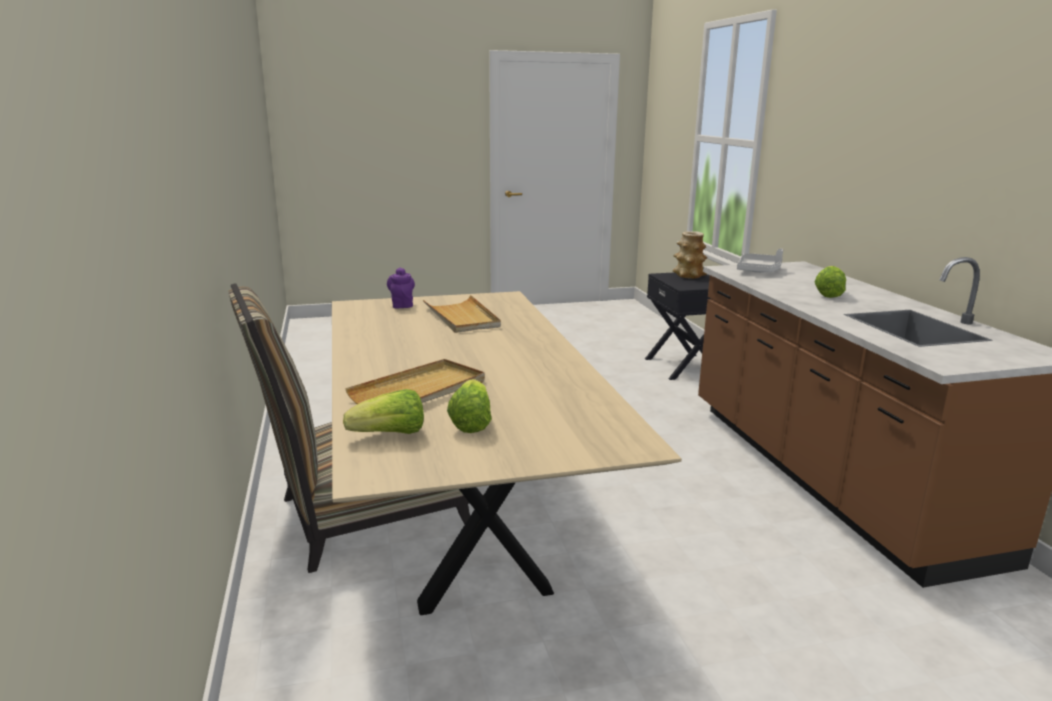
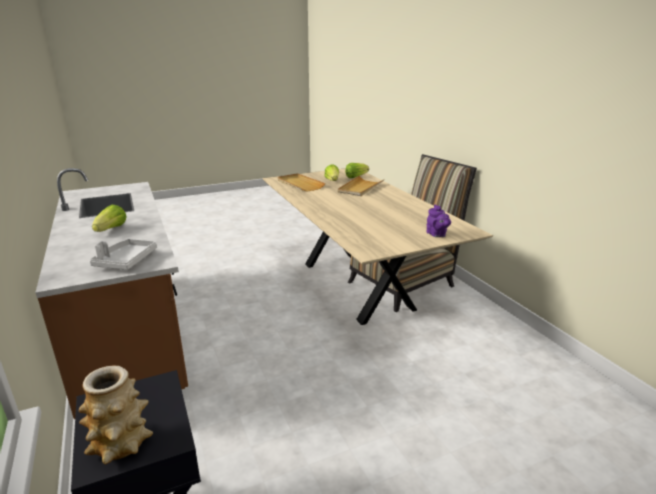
camera: 170 degrees right, 5 degrees up
beige tray [423,295,501,333] -> beige tray moved to [277,173,325,191]

